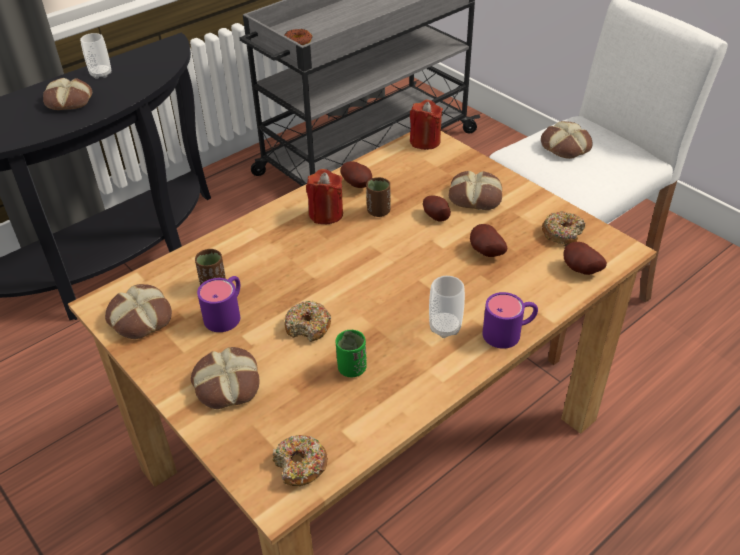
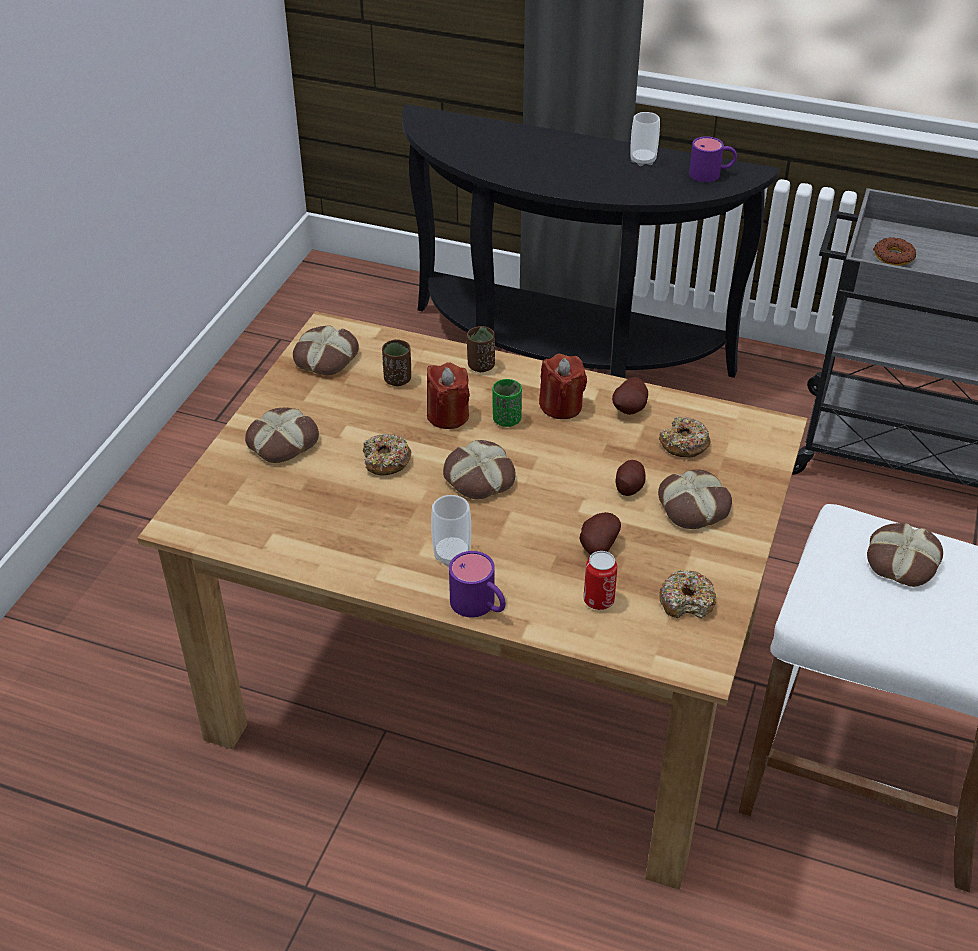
camera: 60 degrees right, 0 degrees up
bread [43,78,92,110] -> bread moved to [443,440,515,499]
purple mug [197,276,240,332] -> purple mug moved to [689,136,737,182]
donut [273,435,328,486] -> donut moved to [659,416,711,458]
green cup [336,330,367,377] -> green cup moved to [492,379,522,427]
brown cup [366,177,391,217] -> brown cup moved to [467,326,495,372]
red candle [410,100,443,150] -> red candle moved to [427,362,470,429]
potato [563,242,607,275] -> none
none -> can [584,551,618,610]

